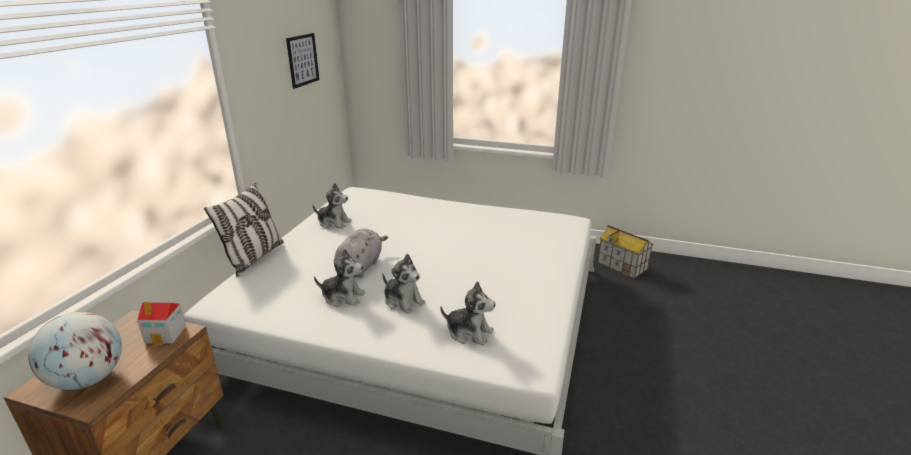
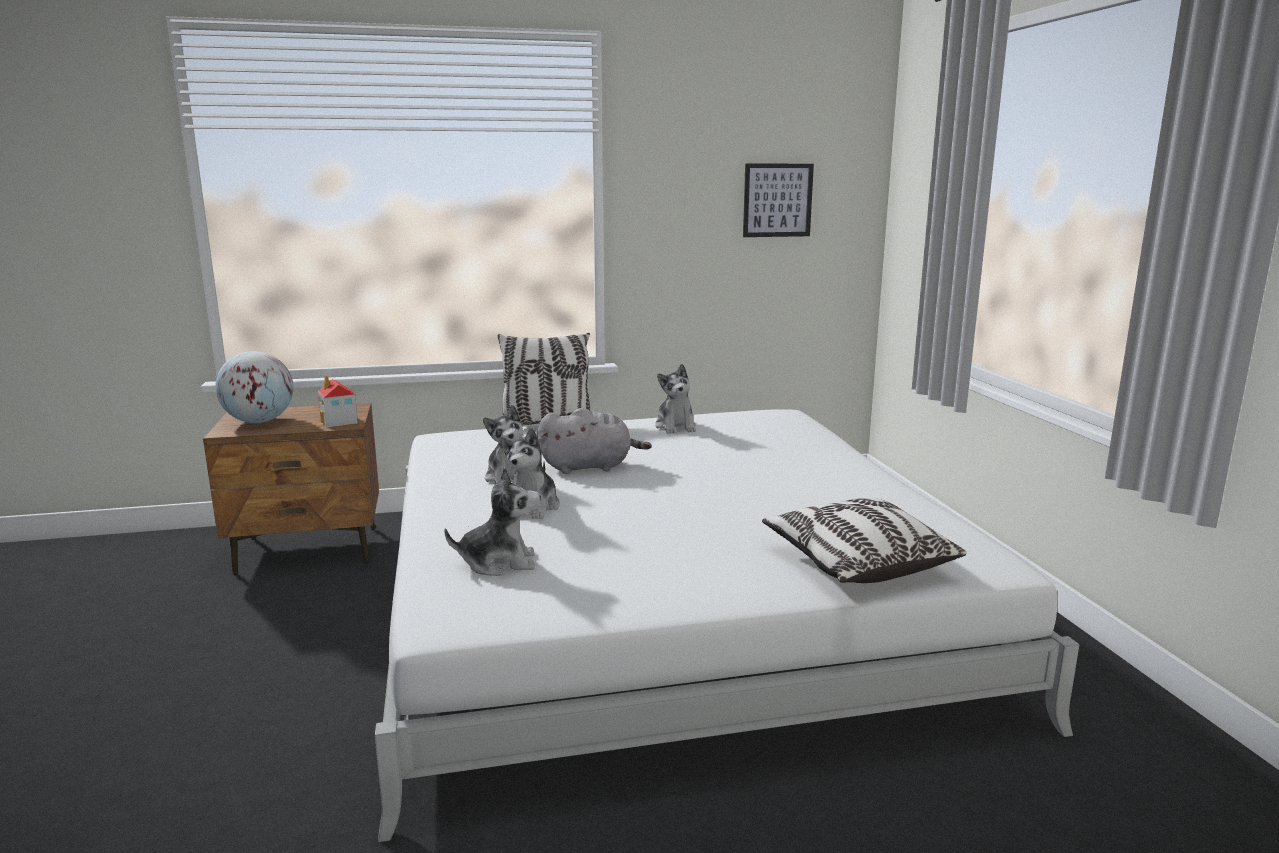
camera: 60 degrees right, 10 degrees down
plush toy [440,281,496,346] -> plush toy turned 90 degrees counterclockwise [444,467,541,576]
toy house [597,225,653,278] -> none
none -> pillow [762,498,966,583]

